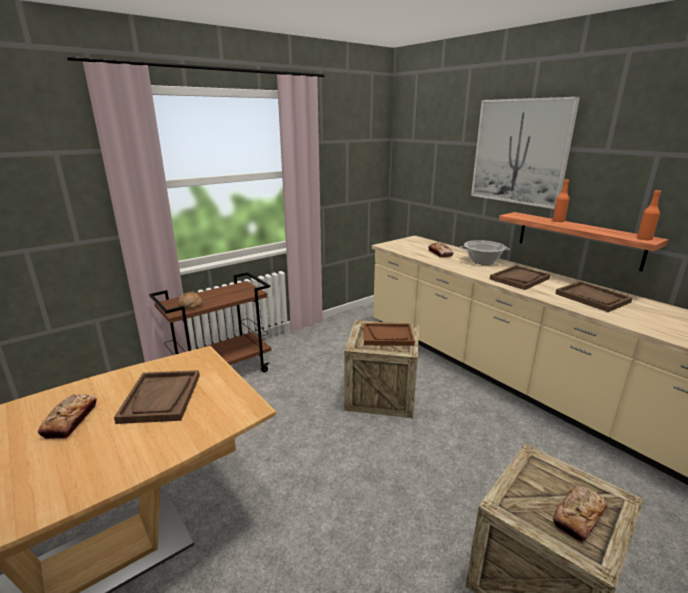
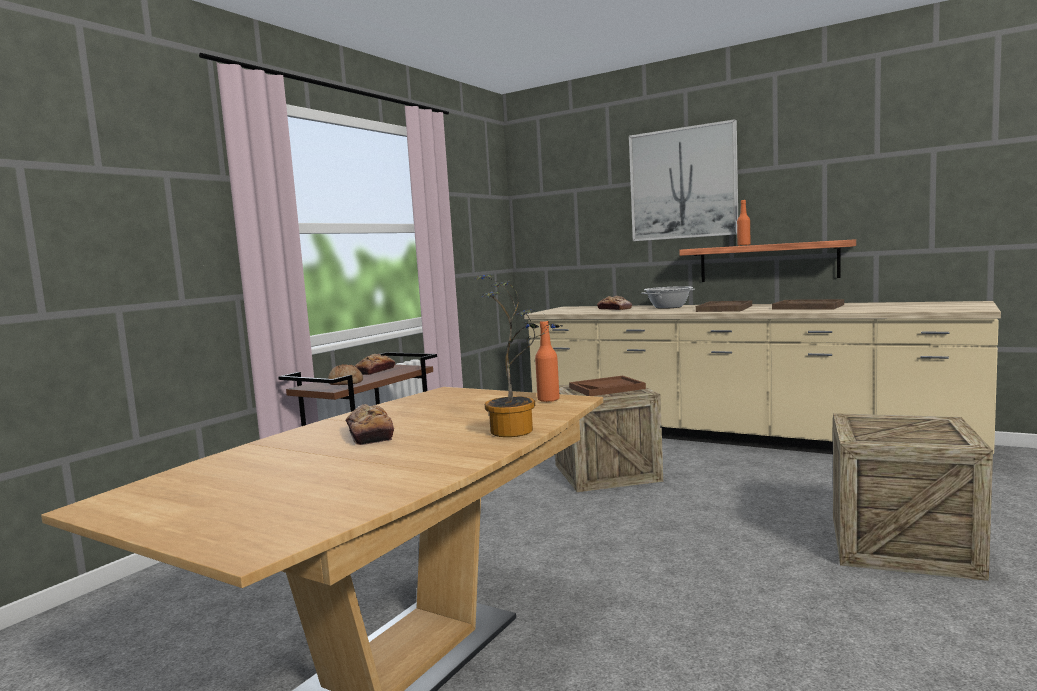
camera: 20 degrees left, 15 degrees down
brown tray [114,370,200,424] -> none
bread [553,486,608,543] -> bread moved to [355,354,395,375]
orange bottle [637,190,661,240] -> orange bottle moved to [535,321,560,402]
none -> potted plant [474,274,562,437]

